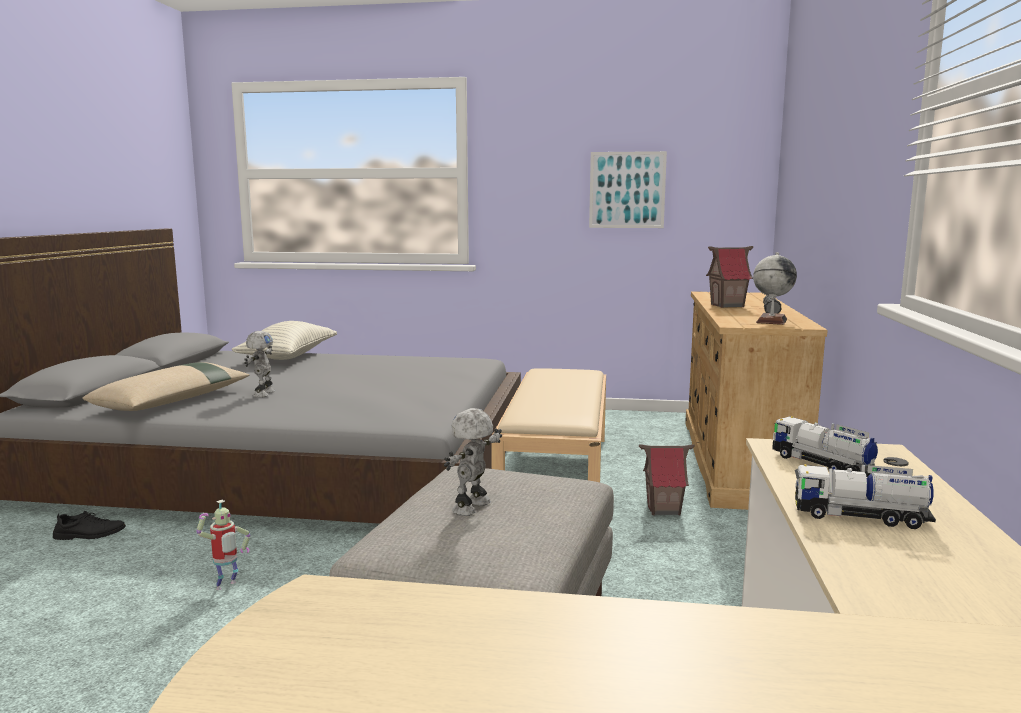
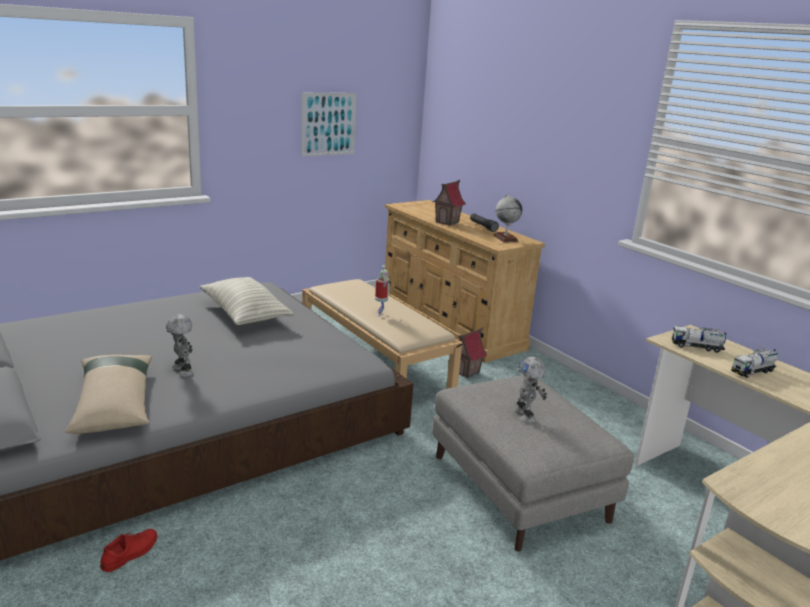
camera: 45 degrees left, 10 degrees up
black shoe [53,511,126,540] -> red shoe [100,529,157,572]
toy robot [196,500,250,590] -> toy robot moved to [375,265,390,317]
pillow [232,321,337,360] -> pillow moved to [199,277,294,325]

